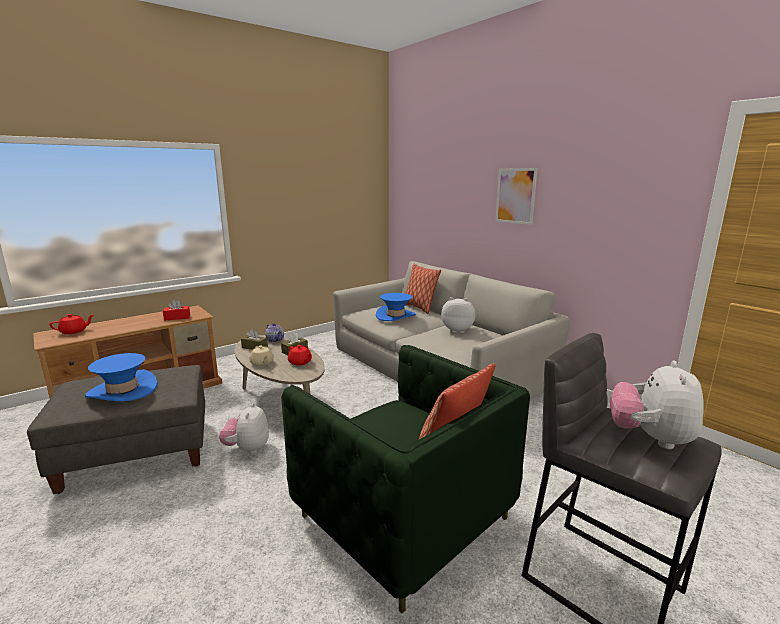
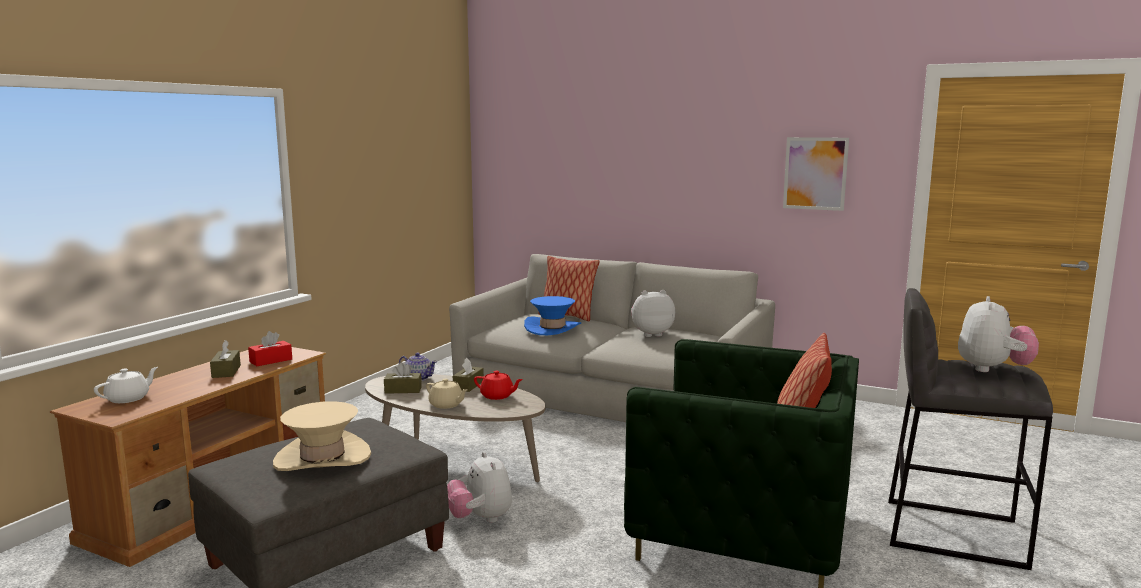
camera: 25 degrees left, 5 degrees down
red teapot [49,314,94,334] -> white teapot [94,367,158,403]
blue hat [85,353,157,401] -> beige hat [273,401,371,471]
picture [495,168,537,225] -> picture moved to [783,137,849,211]
plush toy [610,360,704,449] -> plush toy turned 150 degrees counterclockwise [958,296,1039,372]
none -> brown tissue box [210,340,241,378]

